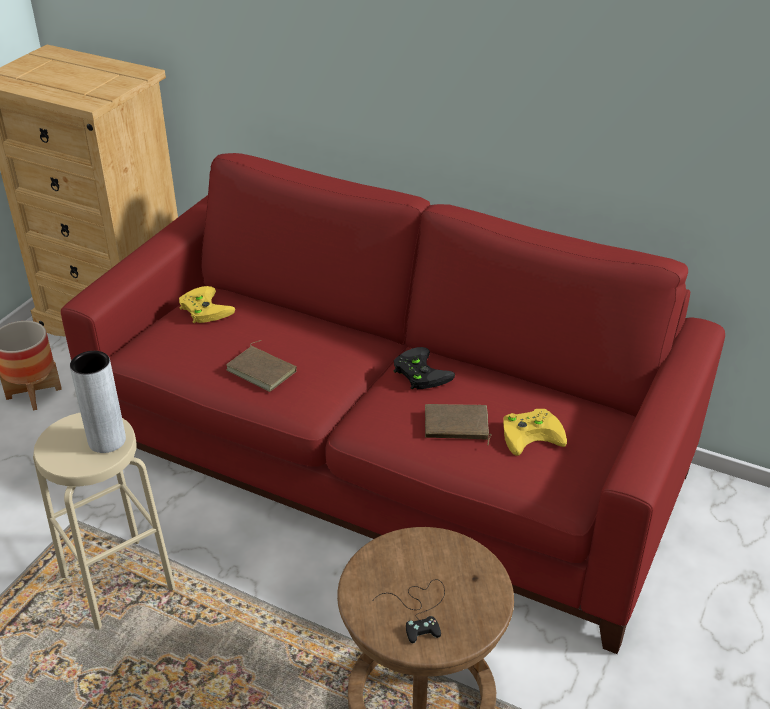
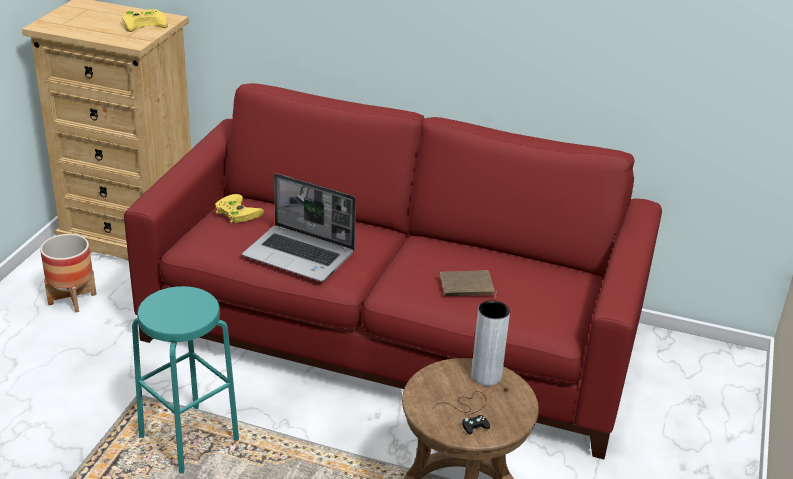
camera: 10 degrees left, 5 degrees down
beige stool [33,412,175,630] -> turquoise stool [132,286,239,473]
grey vase [70,351,126,453] -> grey vase moved to [471,300,510,386]
brown book [226,340,297,392] -> laptop [242,173,356,282]
black game controller [394,347,455,390] -> none
yellow game controller [503,409,567,456] -> yellow game controller moved to [123,9,168,32]

